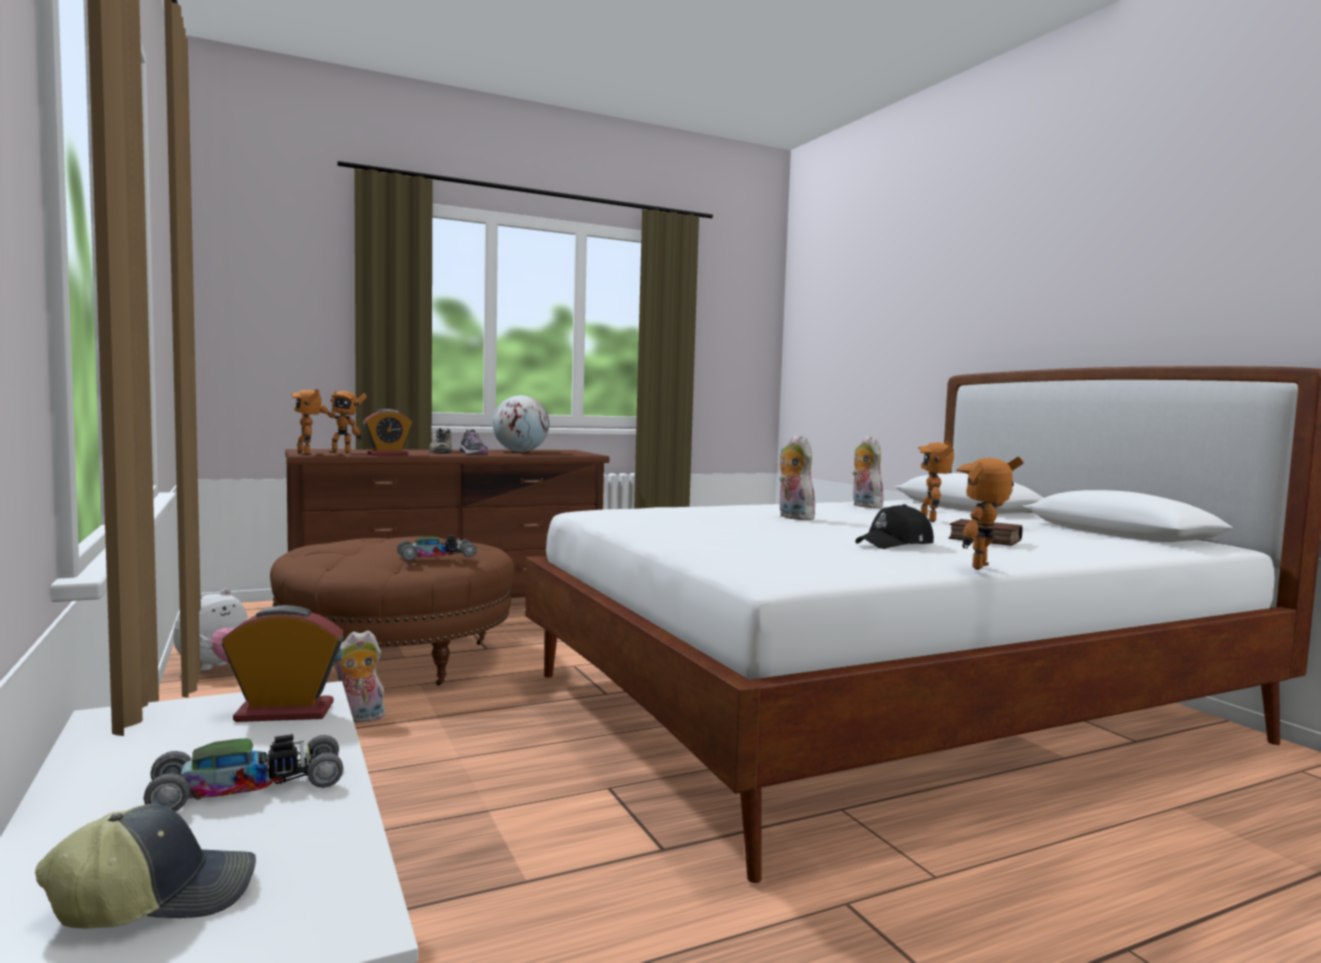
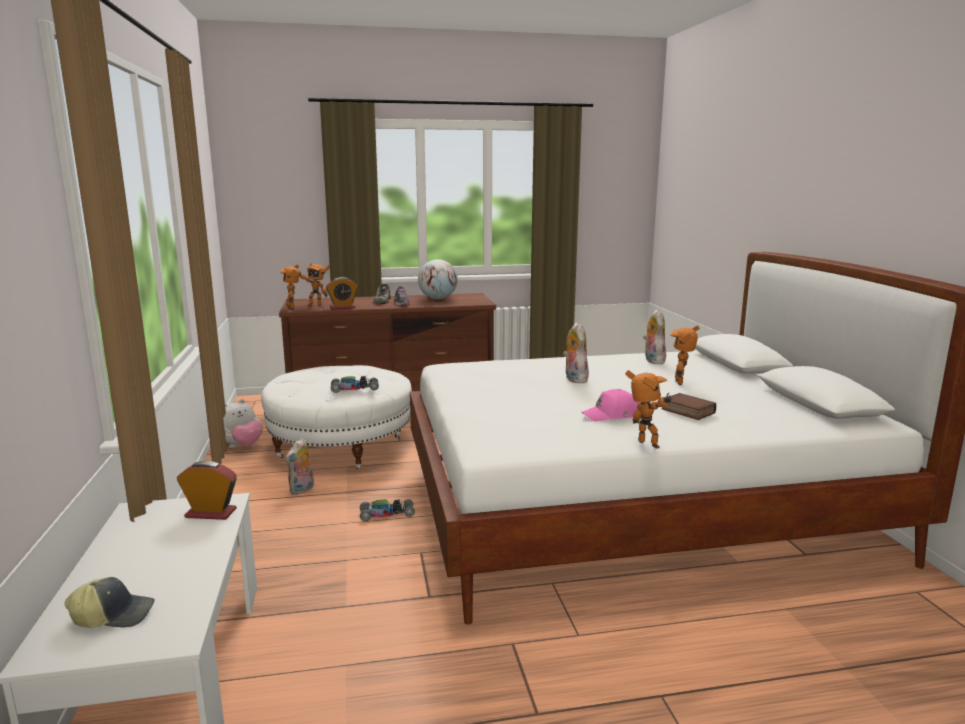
camera: 15 degrees right, 10 degrees up
toy car [143,734,343,812] -> toy car moved to [360,499,415,521]
brown ottoman [270,536,514,685] -> white ottoman [261,365,412,469]
plush toy [333,630,386,722] -> plush toy turned 60 degrees counterclockwise [285,438,314,495]
black cap [856,504,934,549] -> pink cap [582,389,639,421]
toy robot [957,457,1024,570] -> toy robot turned 90 degrees clockwise [625,370,672,449]

